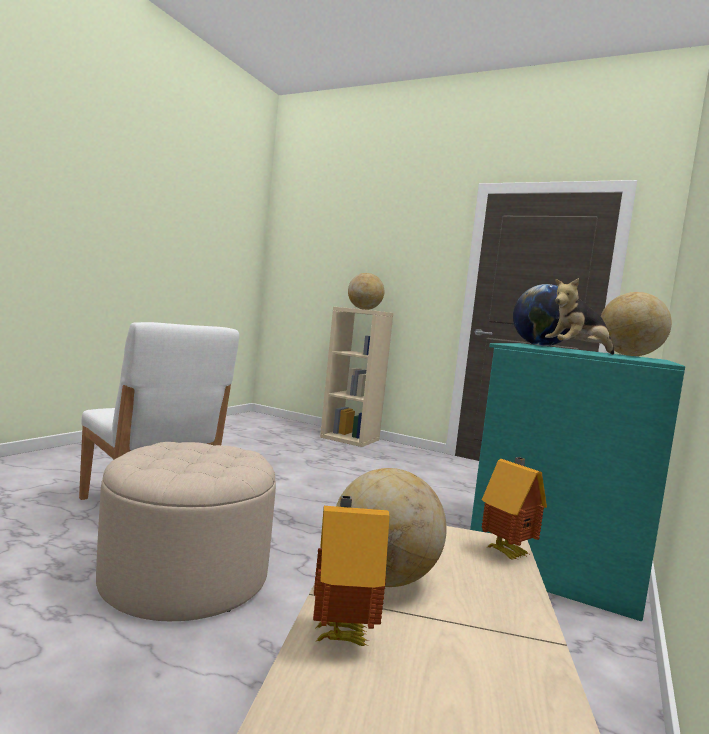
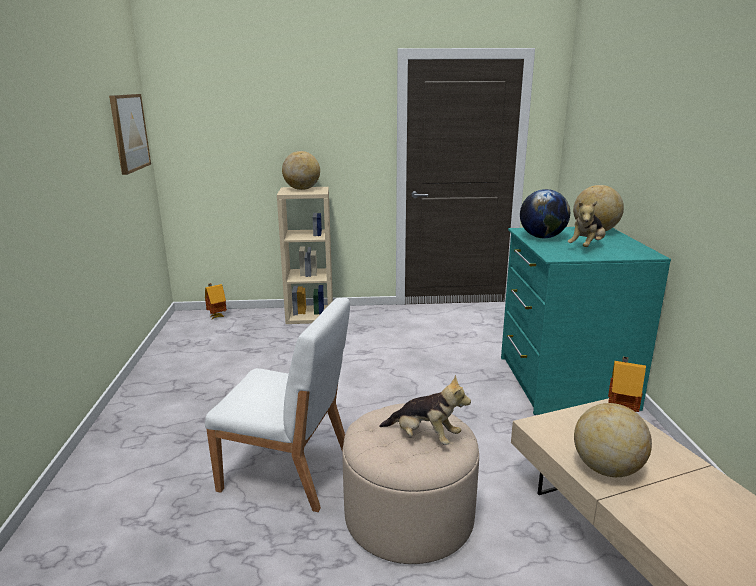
camera: 30 degrees left, 15 degrees up
toy house [313,495,389,646] -> toy house moved to [205,283,227,319]
none -> picture [109,94,151,175]
none -> plush toy [379,375,471,445]

